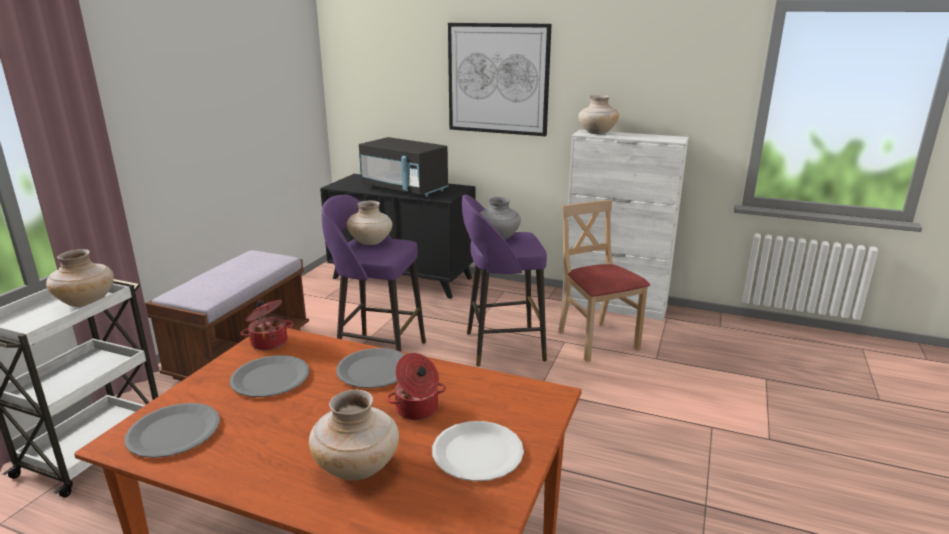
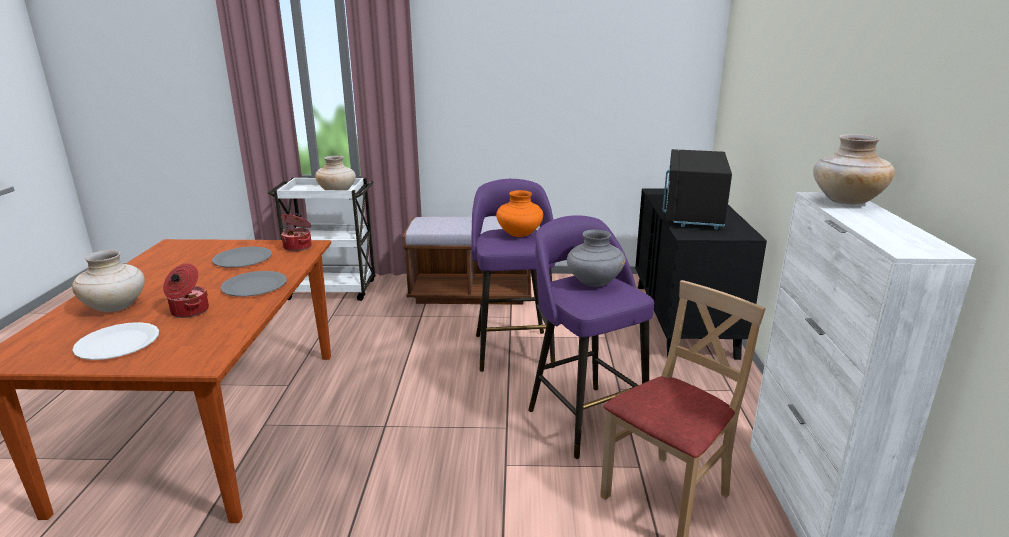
camera: 70 degrees right, 0 degrees up
grey plate [124,403,220,458] -> none
beige vase [347,201,392,245] -> orange vase [496,190,543,237]
picture [448,23,552,136] -> none

